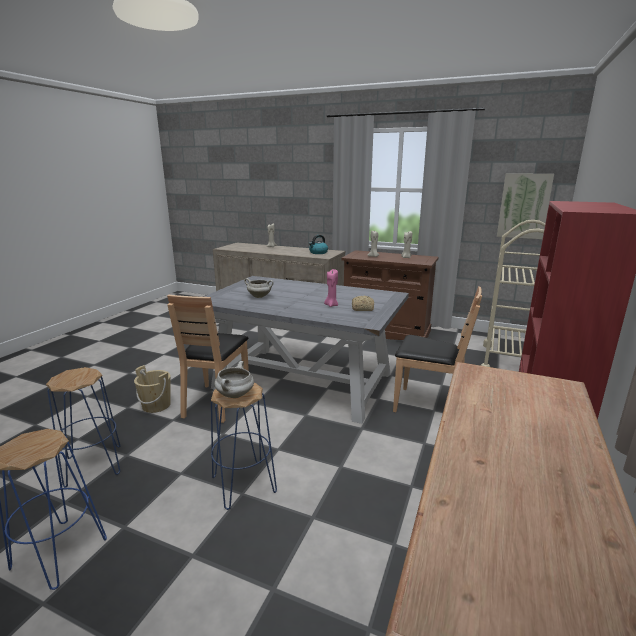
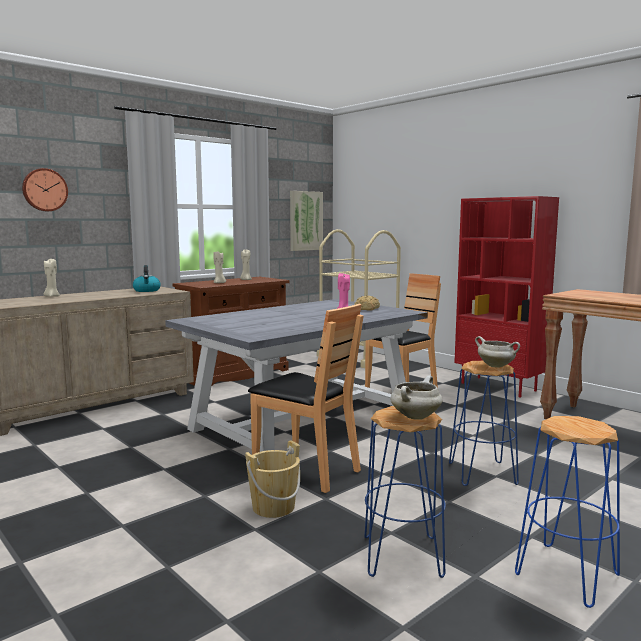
camera: 65 degrees left, 10 degrees down
white cooking pot [244,278,274,298] -> white cooking pot moved to [390,375,442,420]
none -> wall clock [22,168,68,211]

